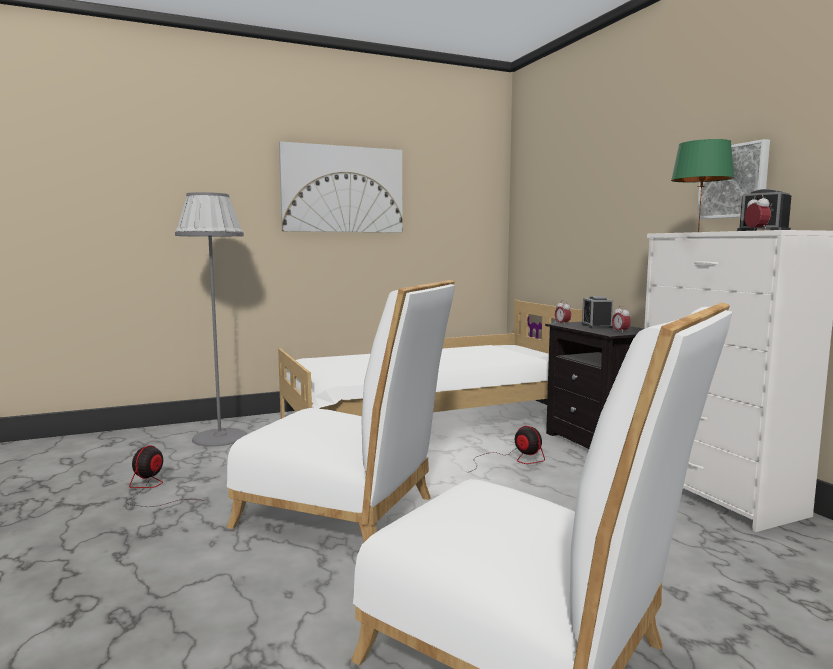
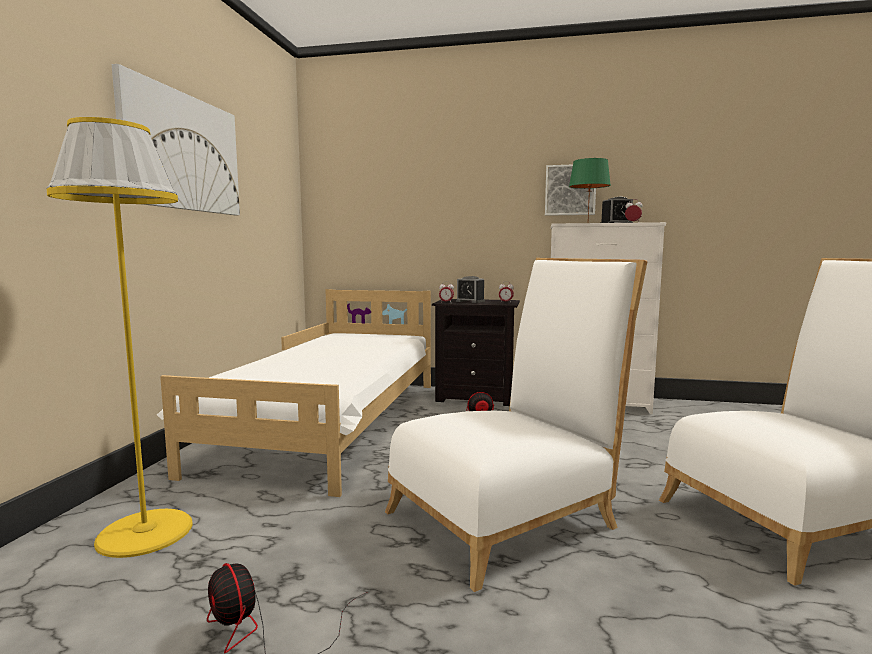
camera: 55 degrees left, 0 degrees up
grey floor lamp [175,192,247,446] -> yellow floor lamp [47,117,193,558]

